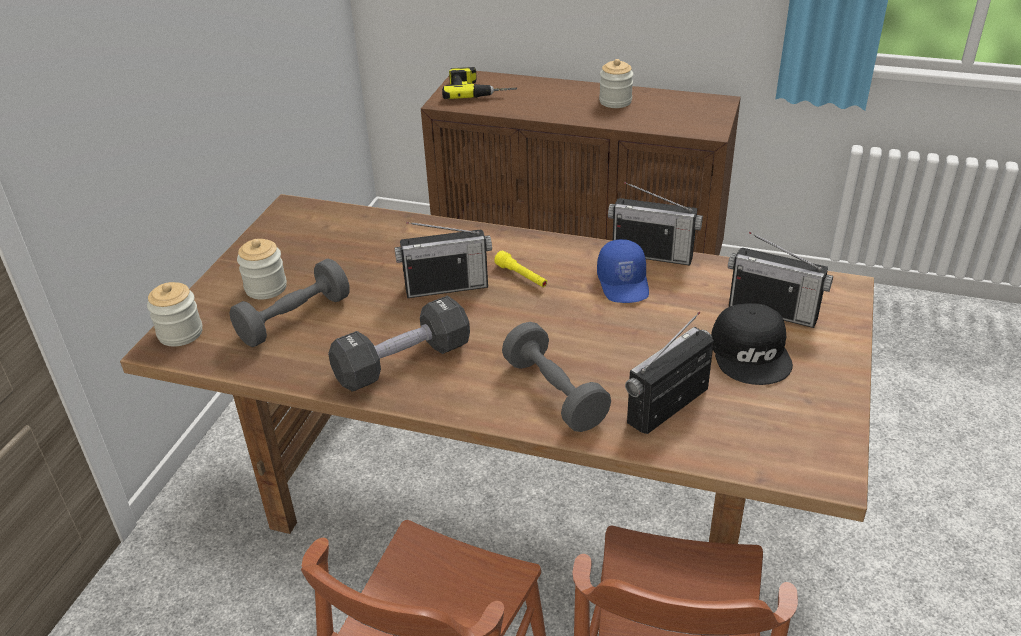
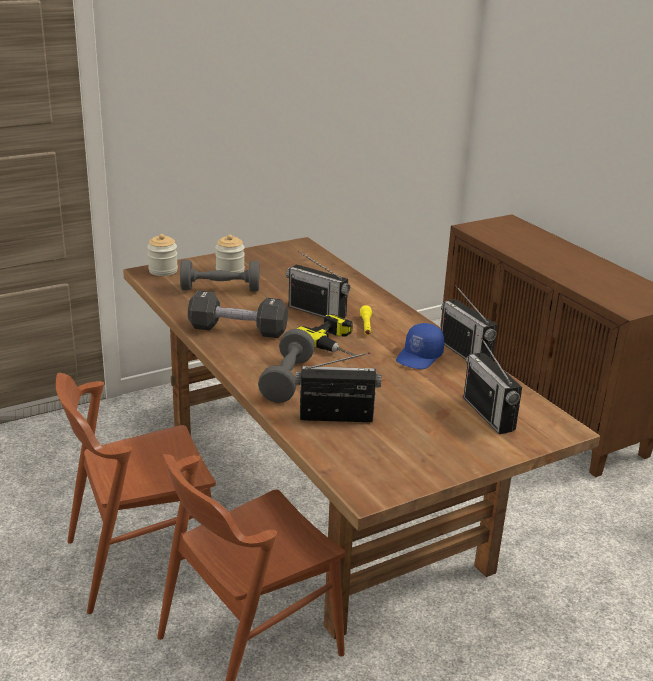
camera: 40 degrees right, 10 degrees down
power drill [442,67,517,99] -> power drill moved to [296,314,356,356]
jar [599,59,633,108] -> none
black cap [711,303,793,385] -> none

